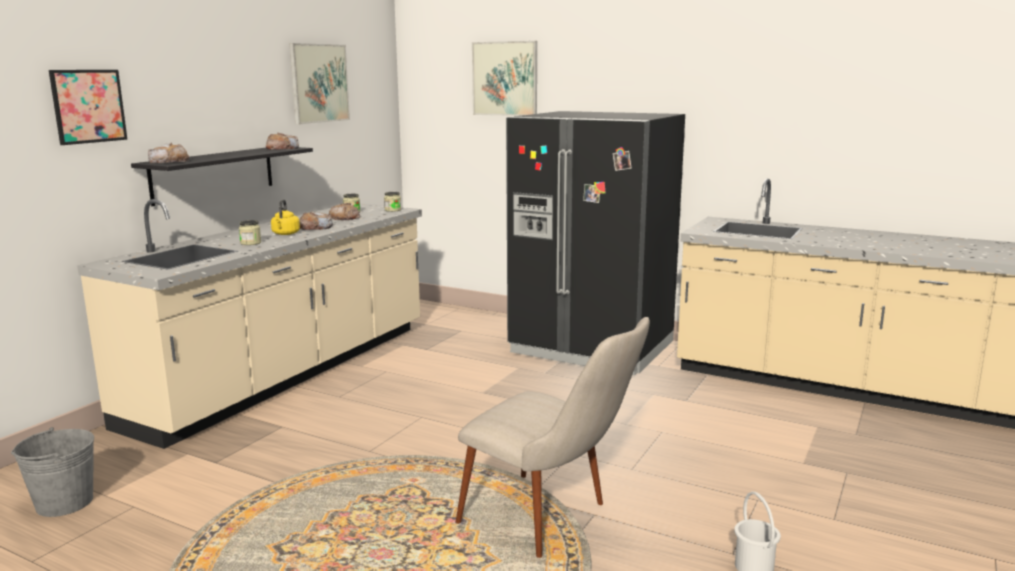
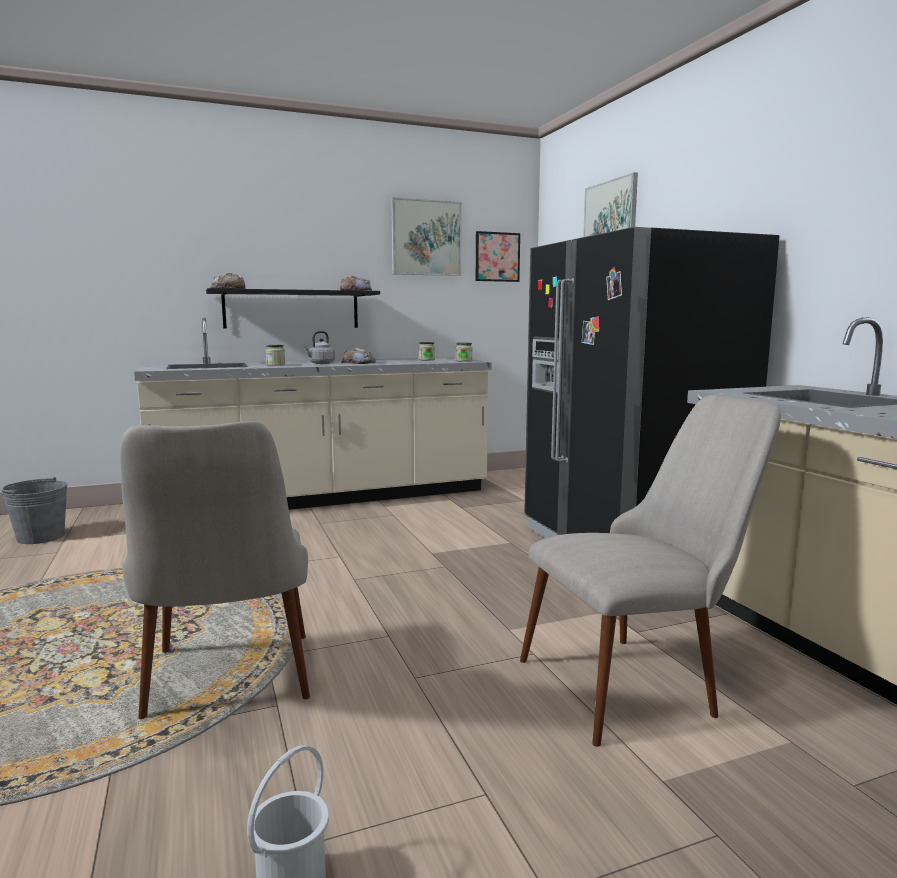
camera: 40 degrees right, 5 degrees down
picture [49,70,128,145] -> picture moved to [476,231,520,282]
yellow kettle [271,199,300,235] -> grey kettle [304,331,335,364]
bread [329,203,360,220] -> none
none -> beige chair [520,395,781,747]

